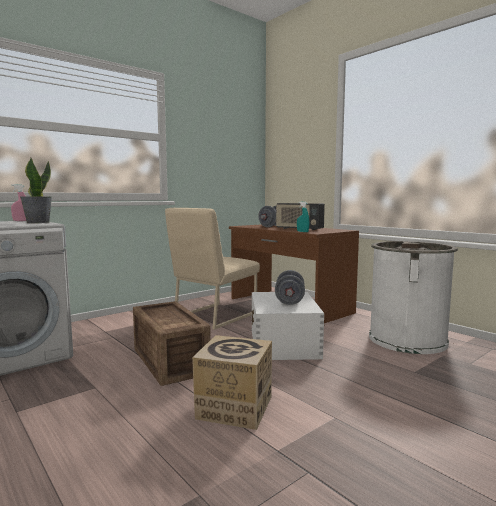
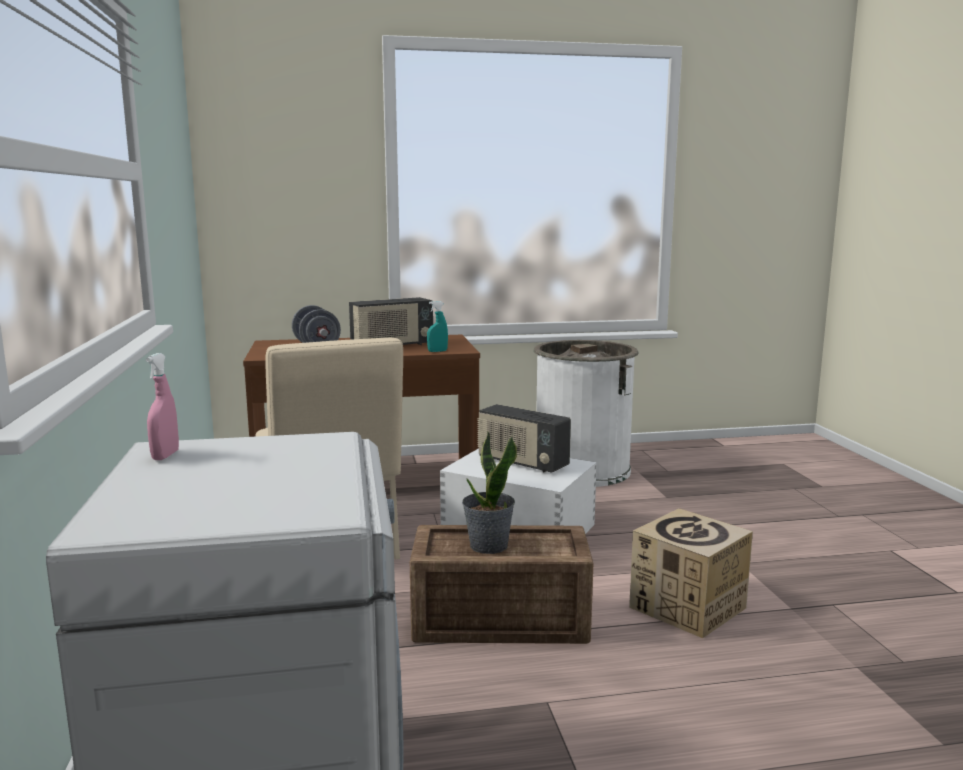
camera: 60 degrees left, 5 degrees up
potted plant [20,158,52,223] -> potted plant moved to [462,432,517,554]
grey dumbbell [275,270,305,305] -> radio [477,404,571,473]

